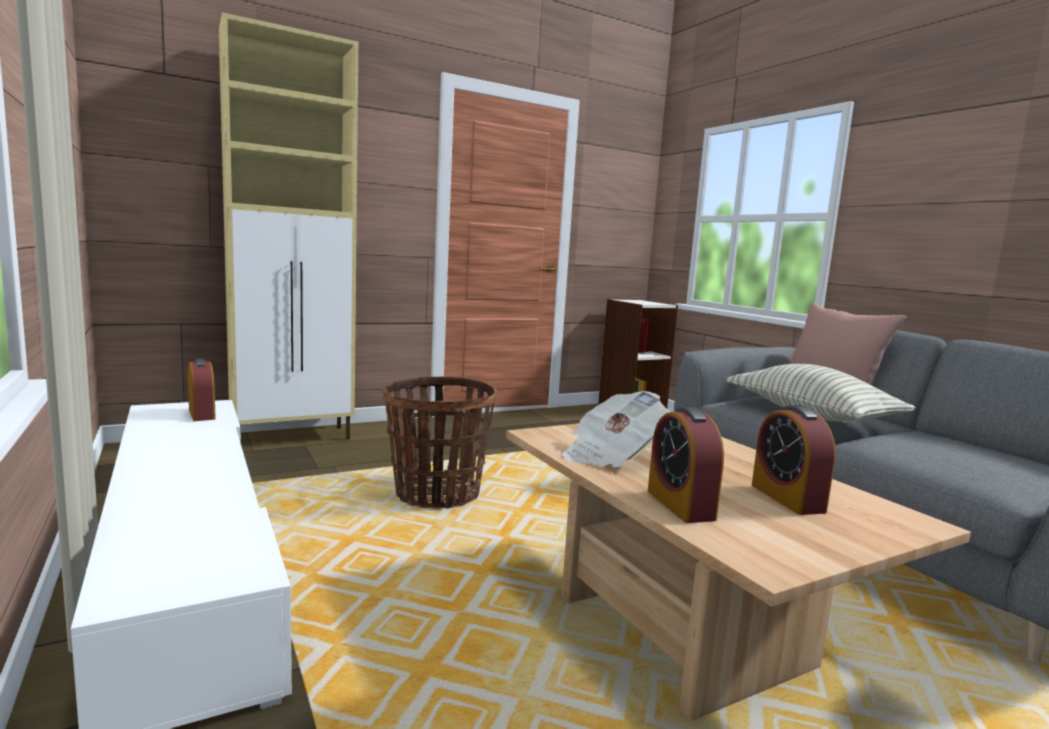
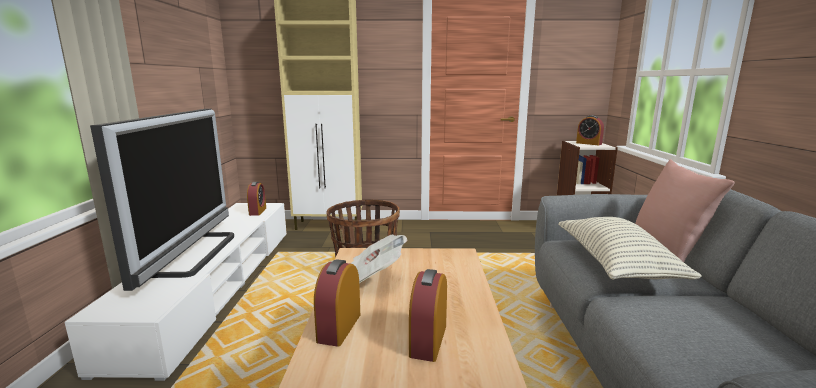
camera: 30 degrees right, 5 degrees up
none -> television [90,109,234,291]
none -> alarm clock [576,115,604,145]

